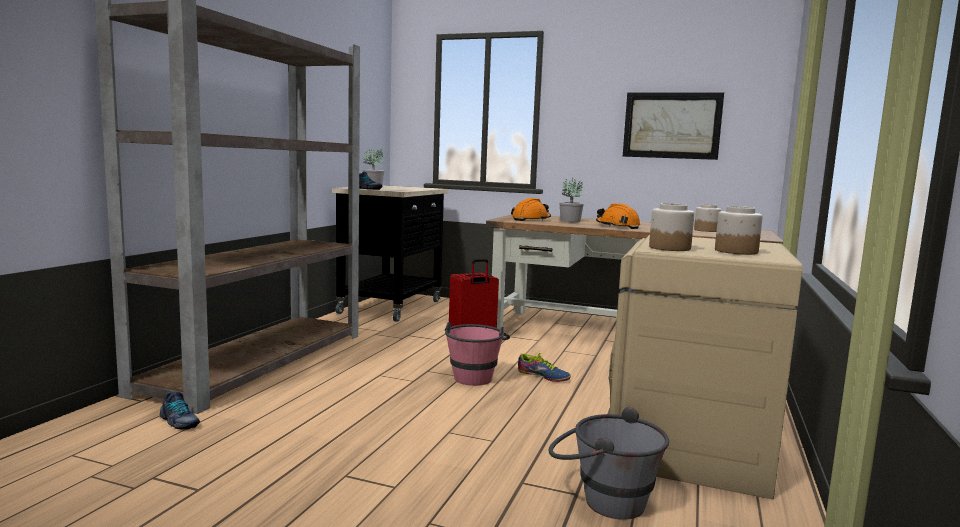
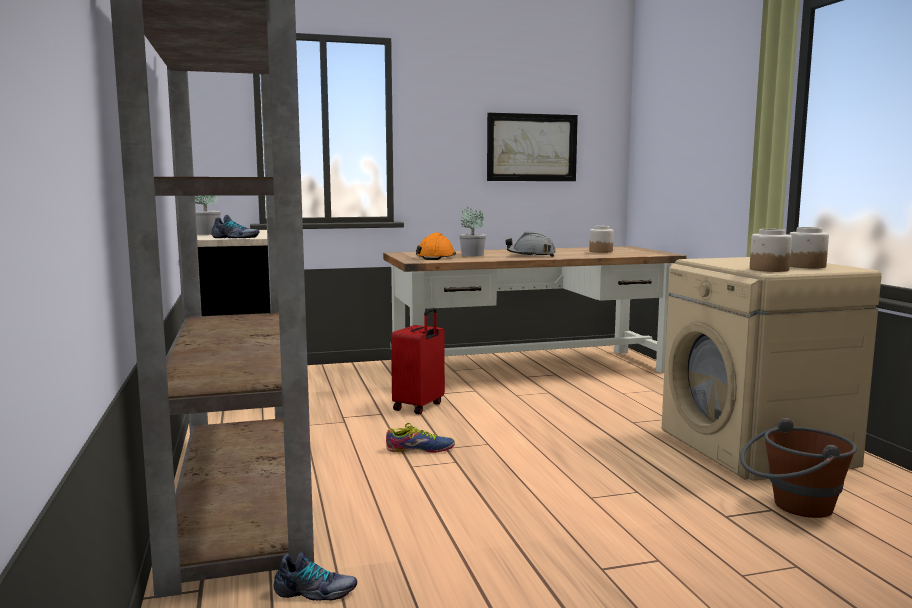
camera: 35 degrees left, 0 degrees up
pink bucket [445,322,510,386] -> none
shoe [518,353,571,382] -> shoe moved to [386,423,455,453]
grey bucket [549,407,669,520] -> brown bucket [740,418,857,518]
orange hard hat [596,203,640,229] -> grey hard hat [506,232,556,257]

